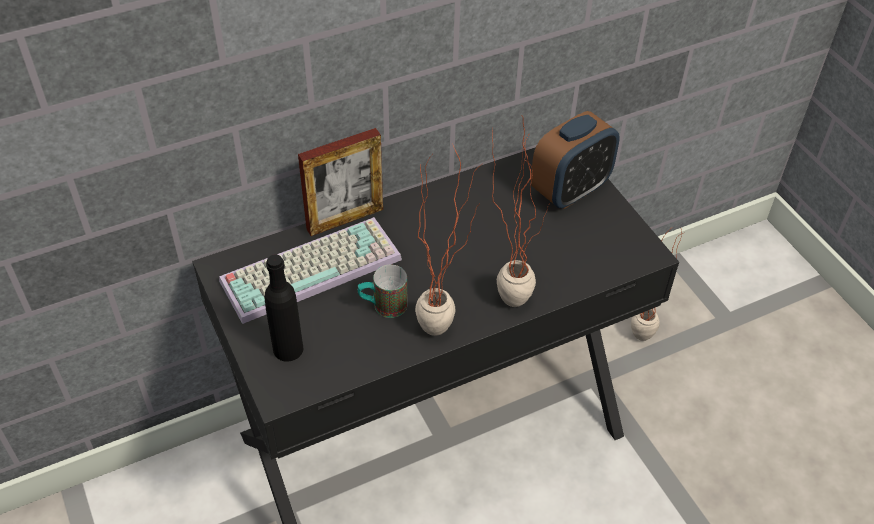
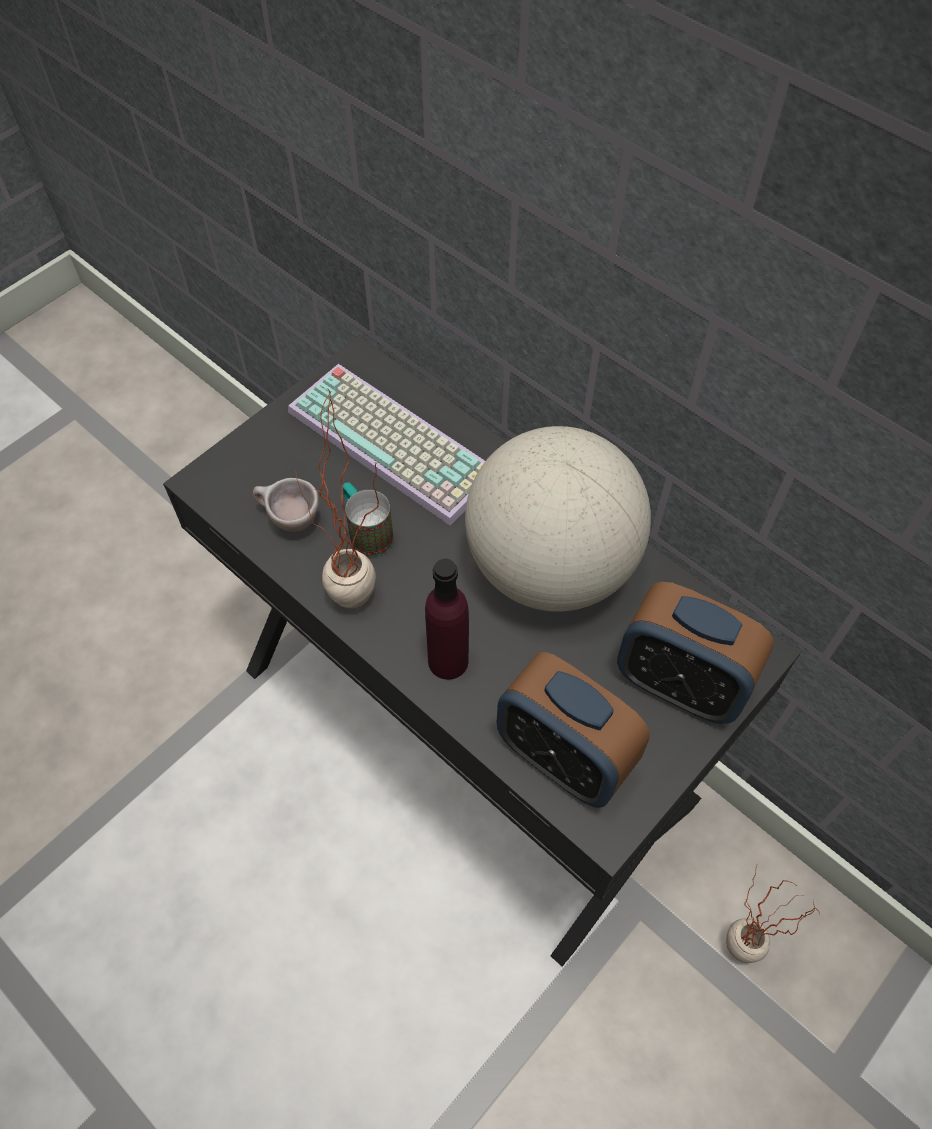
camera: 70 degrees right, 10 degrees up
black bottle [265,254,303,362] -> none
picture frame [298,128,383,236] -> none
potted plant [492,116,551,307] -> purple bottle [425,559,469,680]
none -> beige cup [253,478,319,532]
none -> globe [465,426,651,612]
none -> alarm clock [497,652,650,808]

